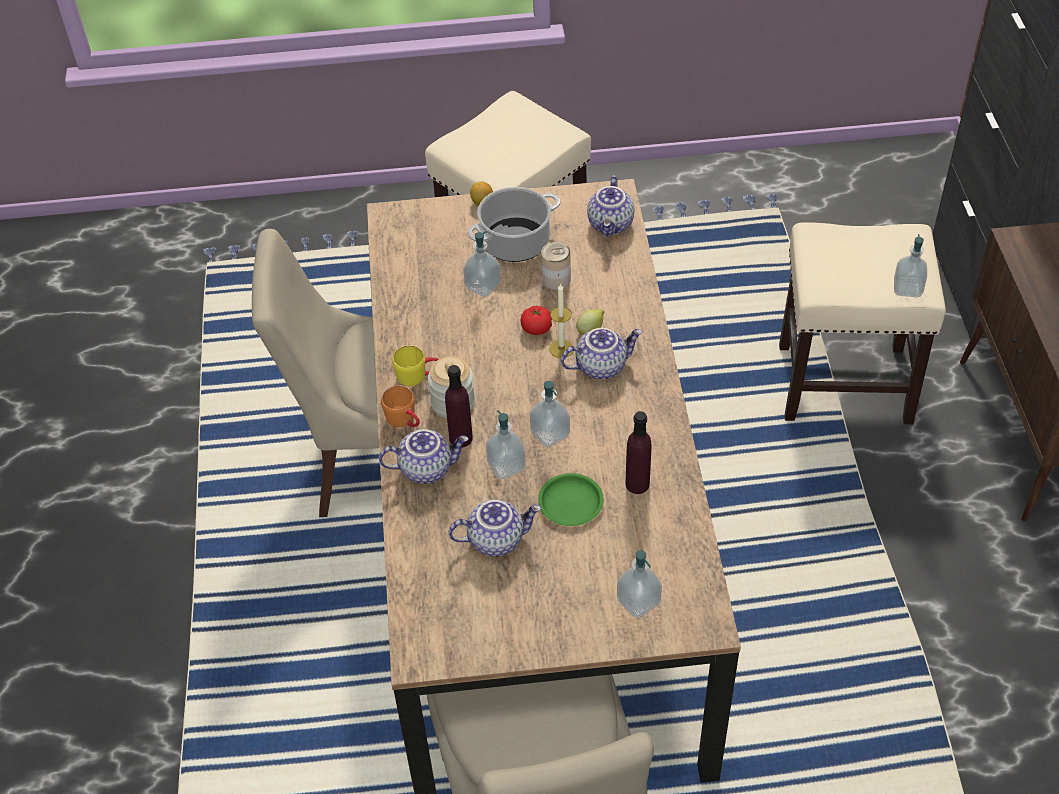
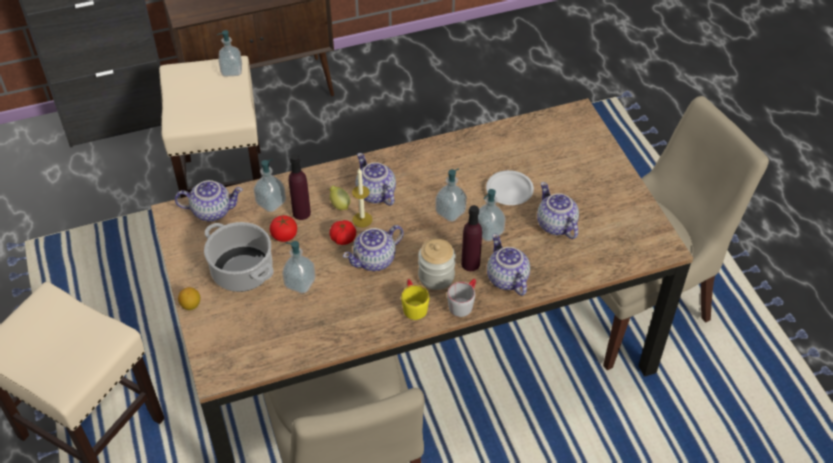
camera: 105 degrees left, 0 degrees up
orange mug [381,385,420,428] -> grey mug [447,279,476,317]
green plate [538,473,604,526] -> white plate [486,170,534,205]
can [541,242,571,290] -> tomato [270,215,297,242]
soap dispenser [617,550,662,618] -> soap dispenser moved to [254,159,286,212]
purple bottle [625,411,651,494] -> purple bottle moved to [289,154,311,220]
none -> teapot [343,225,404,271]

